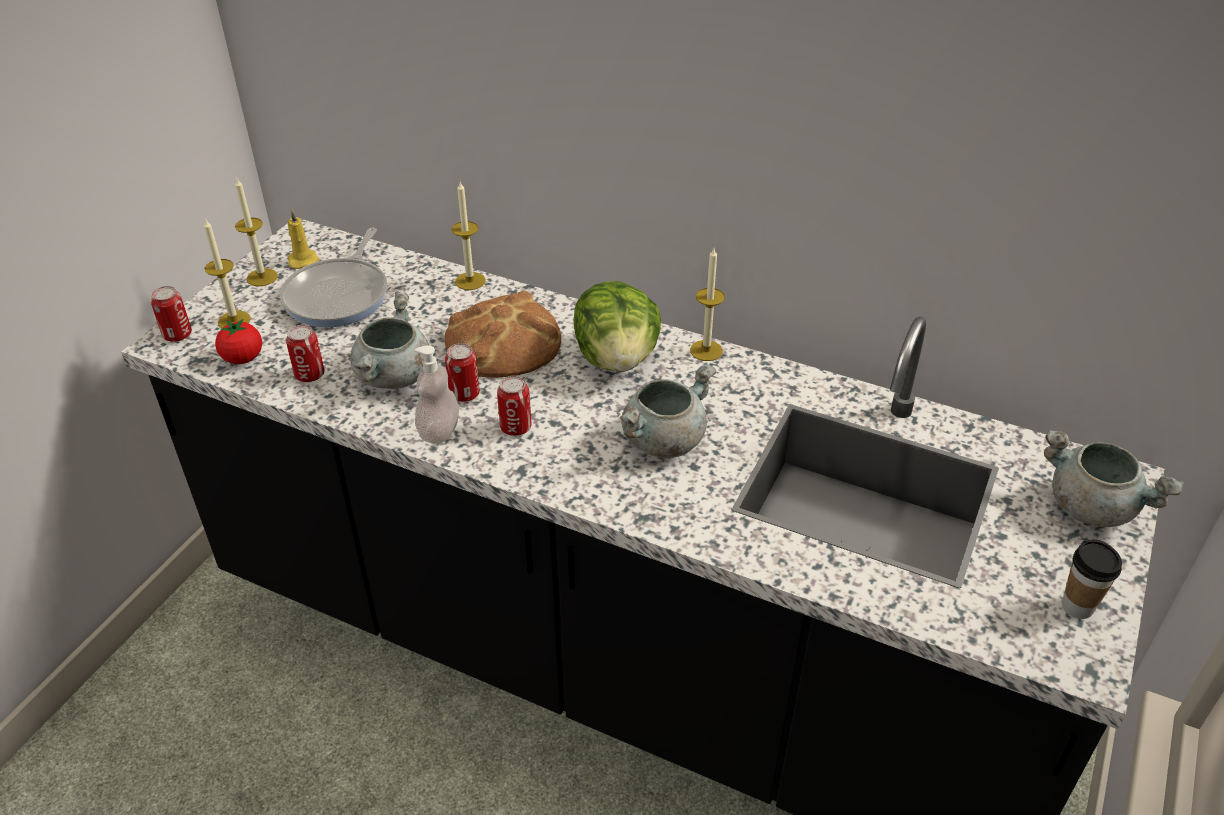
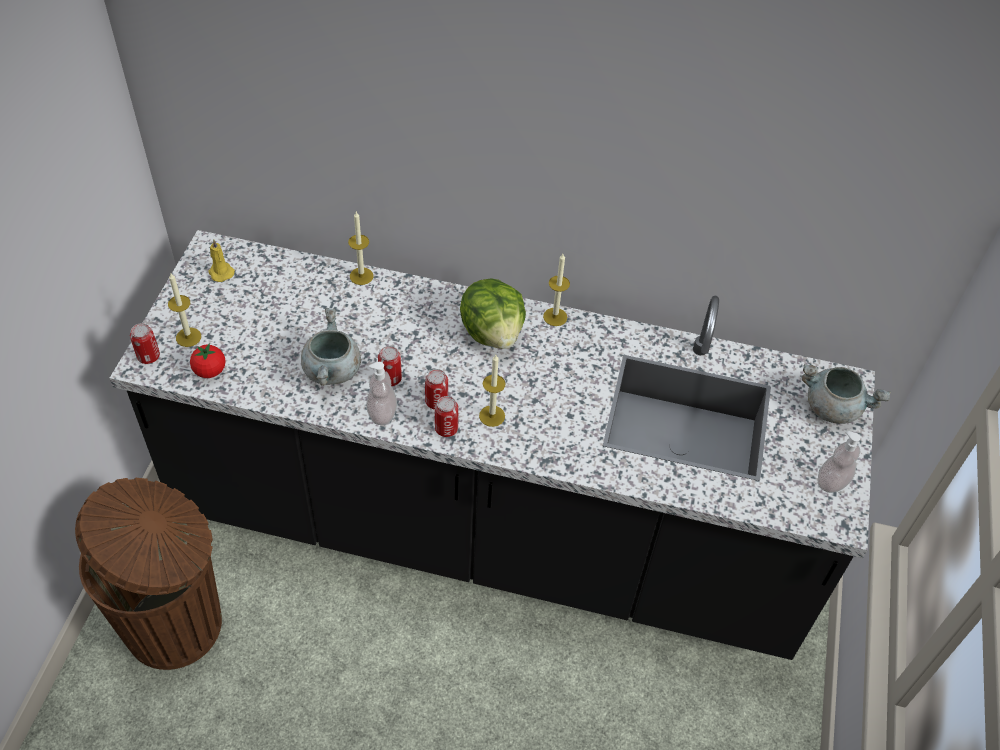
camera: 15 degrees left, 10 degrees up
candle [235,178,278,286] -> candle moved to [479,355,506,427]
frying pan [280,228,387,327] -> none
can [286,325,325,382] -> can moved to [435,396,458,437]
bread [445,291,561,378] -> none
grey cooking pot [620,363,716,458] -> none
cup [1062,539,1122,619] -> soap dispenser [818,431,860,493]
none -> brown trash can [75,478,222,670]

